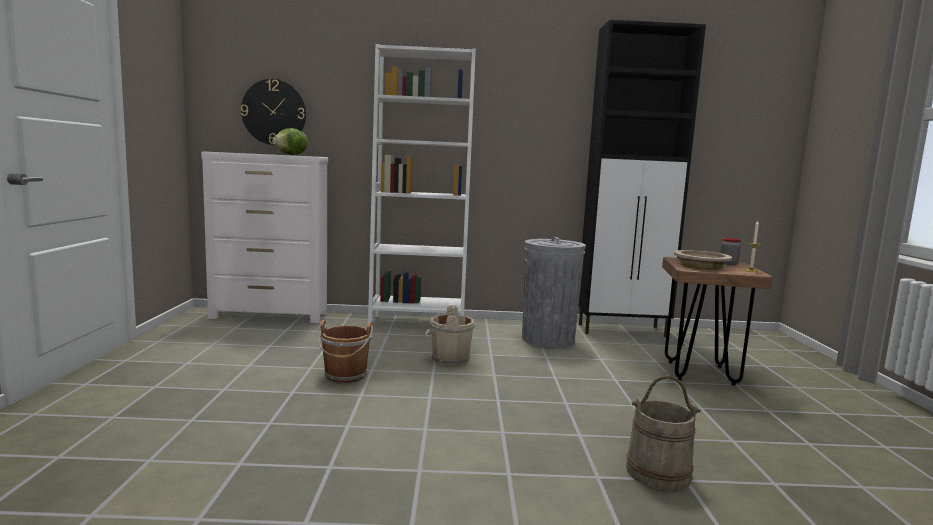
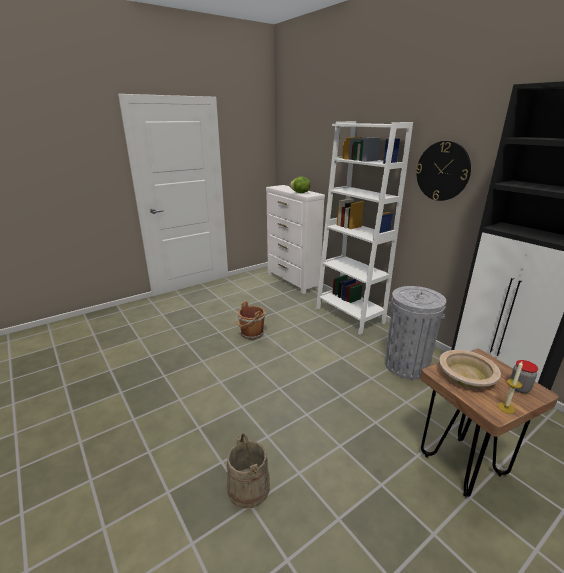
camera: 55 degrees right, 15 degrees up
wall clock [241,79,306,145] -> wall clock moved to [416,141,471,201]
beige bucket [425,305,474,366] -> none

